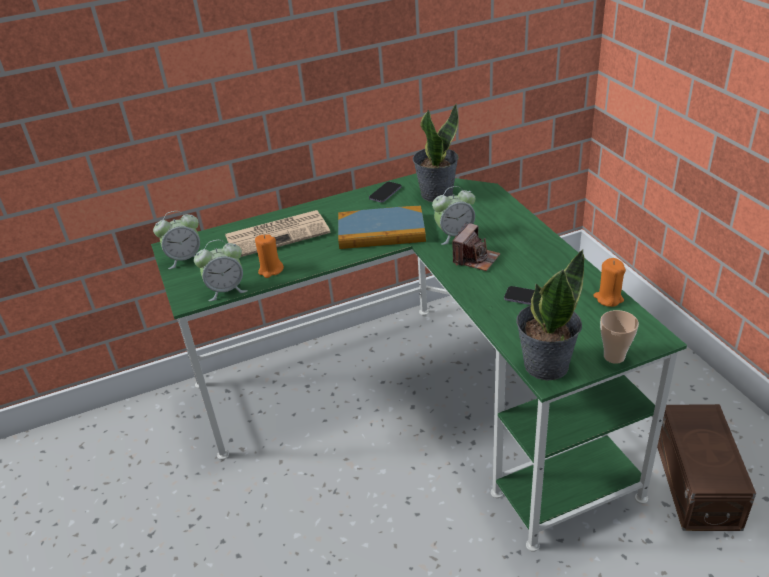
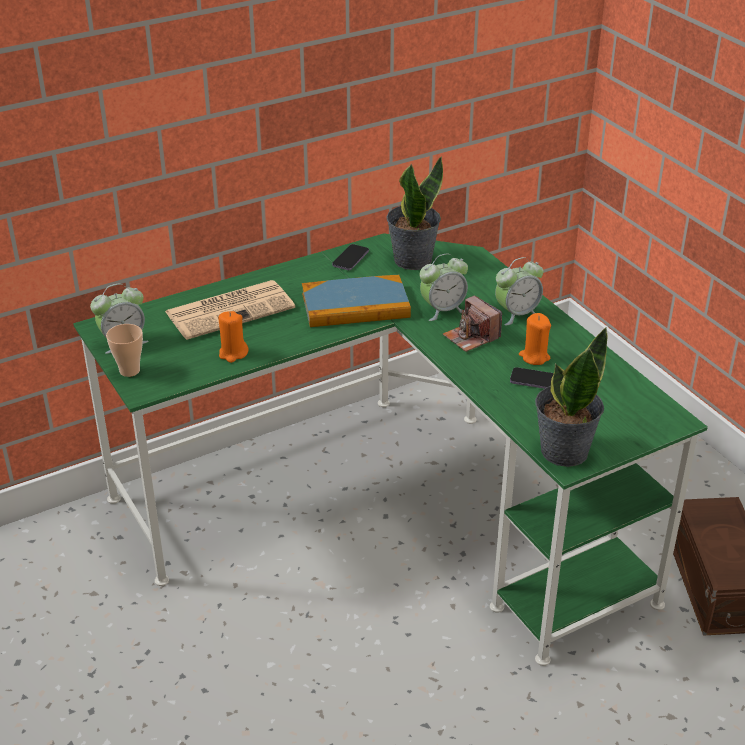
camera: 10 degrees left, 0 degrees up
alarm clock [194,240,248,301] -> alarm clock moved to [495,257,543,326]
camera [452,223,501,271] -> camera turned 120 degrees clockwise [443,296,502,352]
orange candle [593,258,626,307] -> orange candle moved to [519,313,551,365]
cup [600,310,639,364] -> cup moved to [106,324,143,377]

